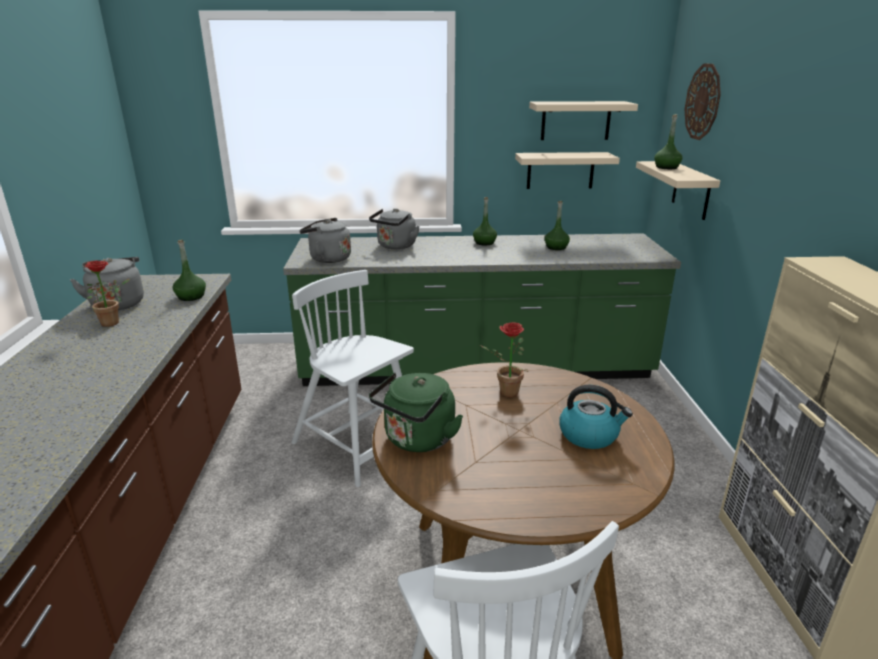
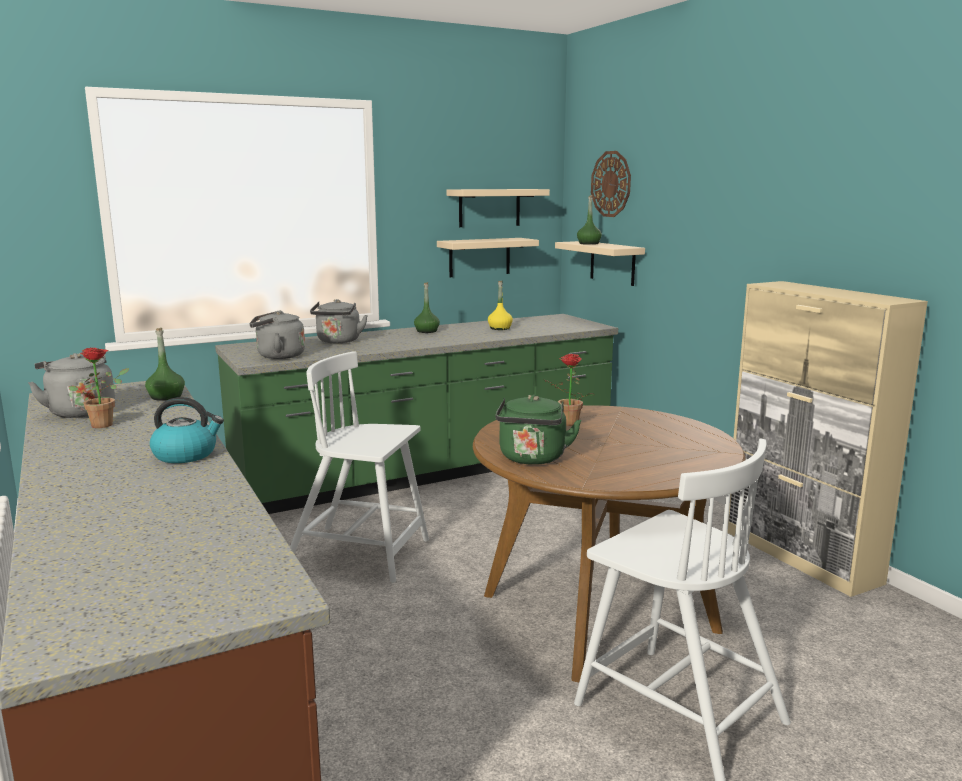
camera: 25 degrees left, 10 degrees down
green bottle [545,201,570,250] -> yellow bottle [488,281,513,330]
kettle [559,385,633,449] -> kettle moved to [149,397,224,463]

